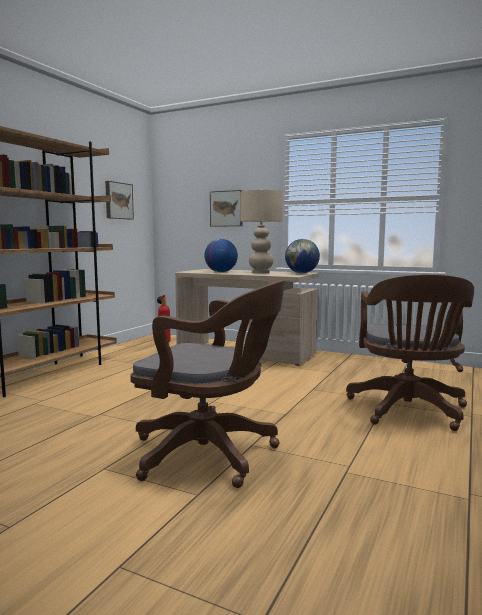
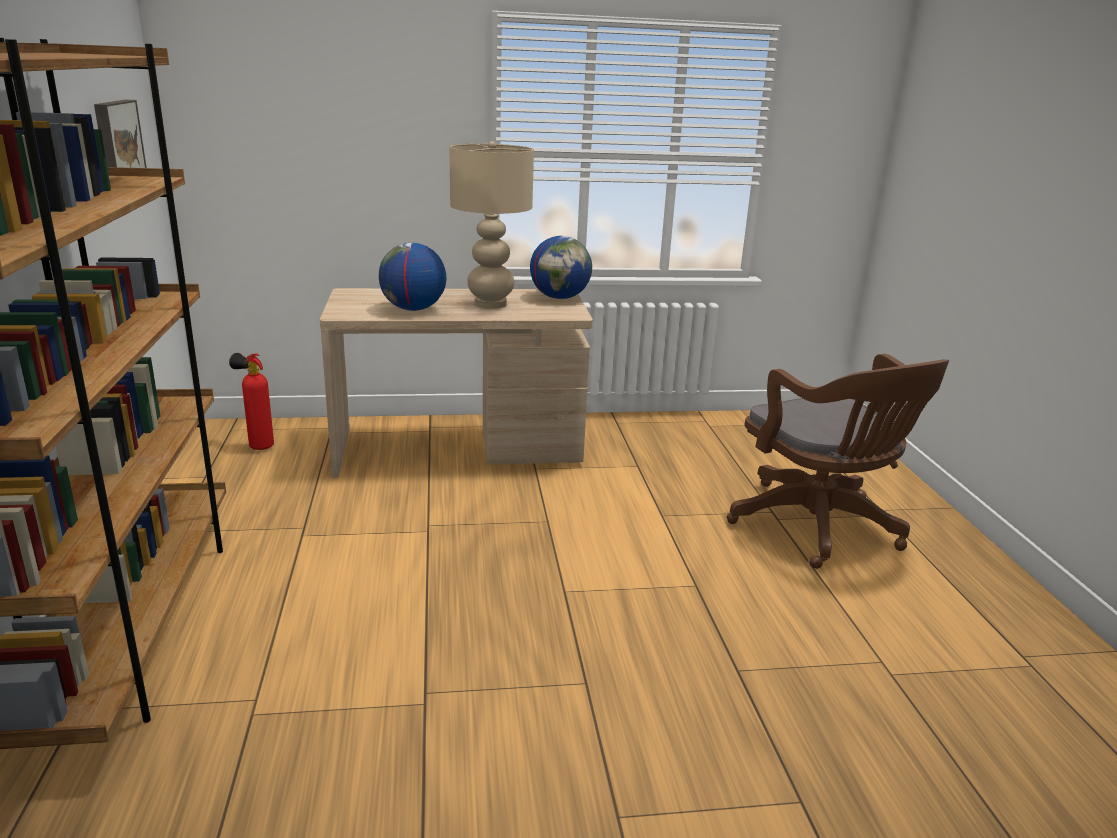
camera: 35 degrees left, 15 degrees up
brown office chair [130,280,285,488] -> none
picture [210,190,243,227] -> none

